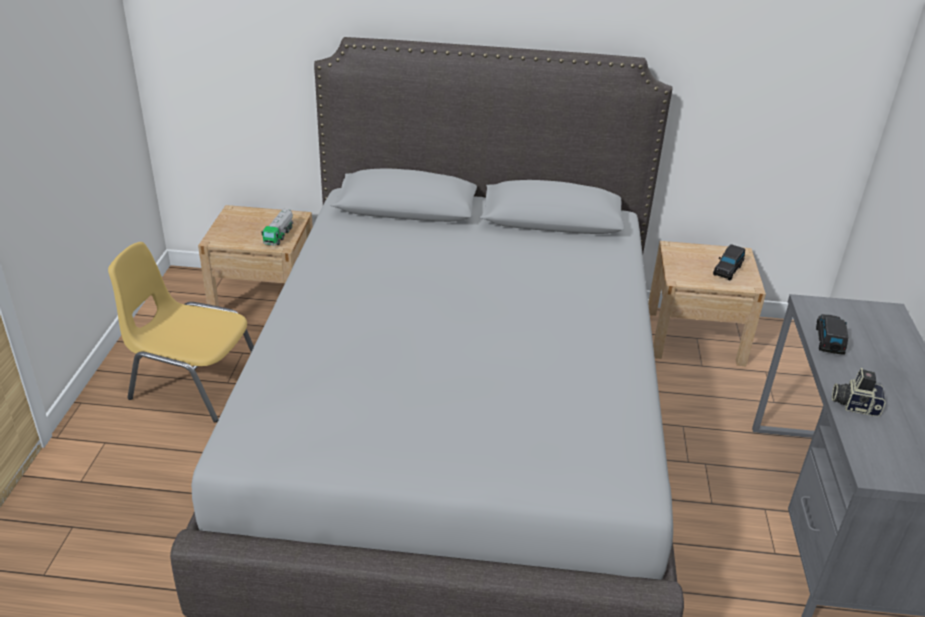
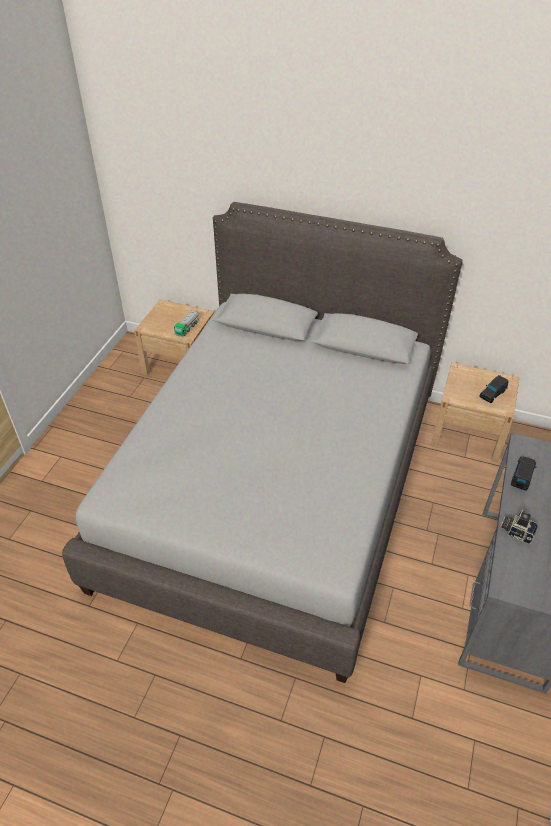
camera: 15 degrees right, 10 degrees up
yellow chair [108,242,254,422] -> none

